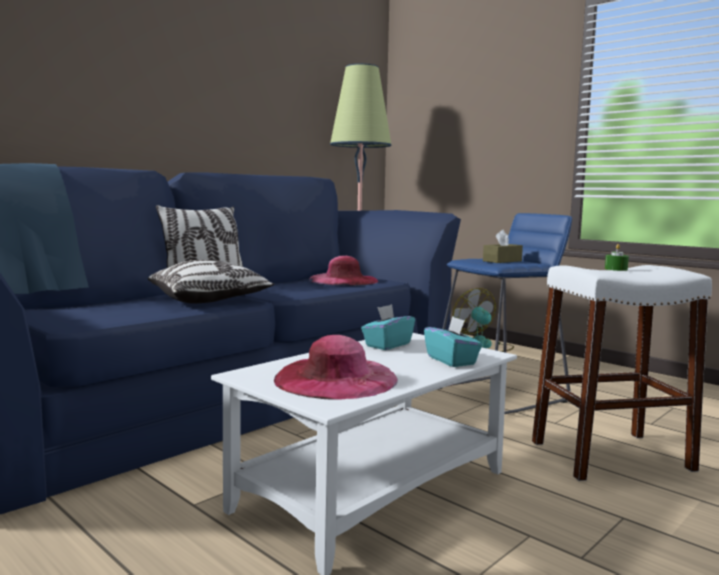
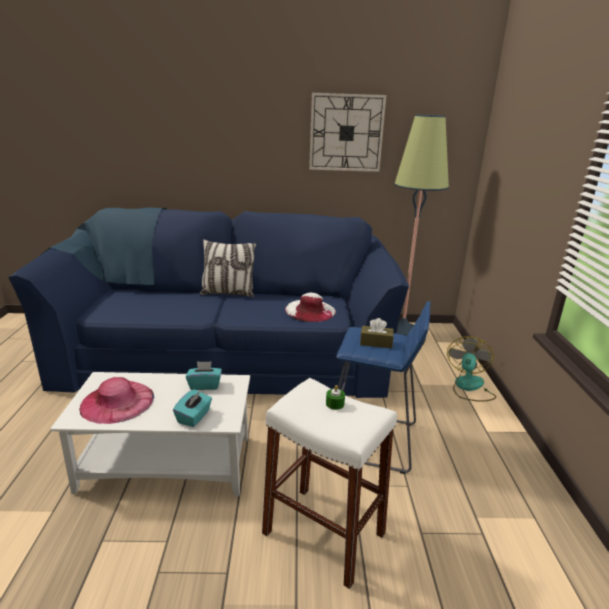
camera: 45 degrees right, 15 degrees up
pillow [148,260,274,304] -> none
pink hat [309,256,378,286] -> white hat [285,293,336,322]
none -> wall clock [309,93,386,172]

